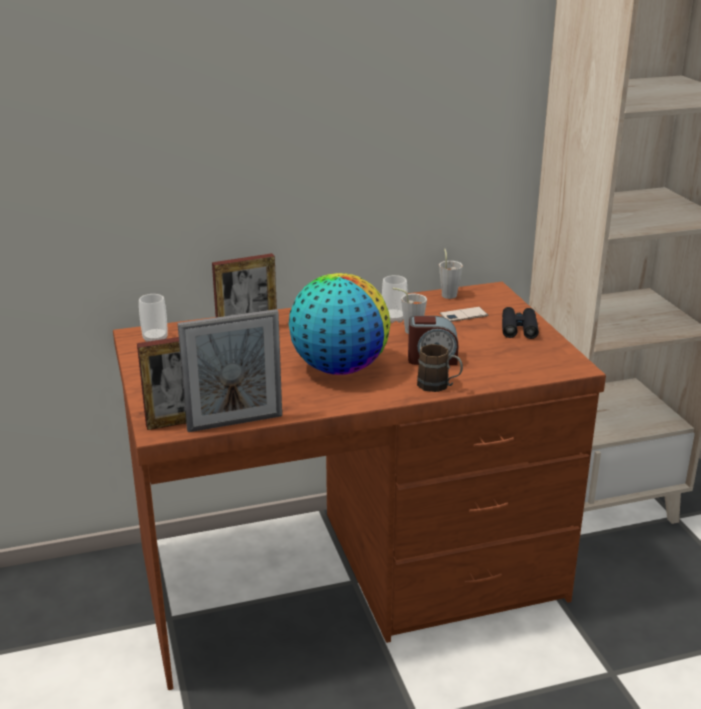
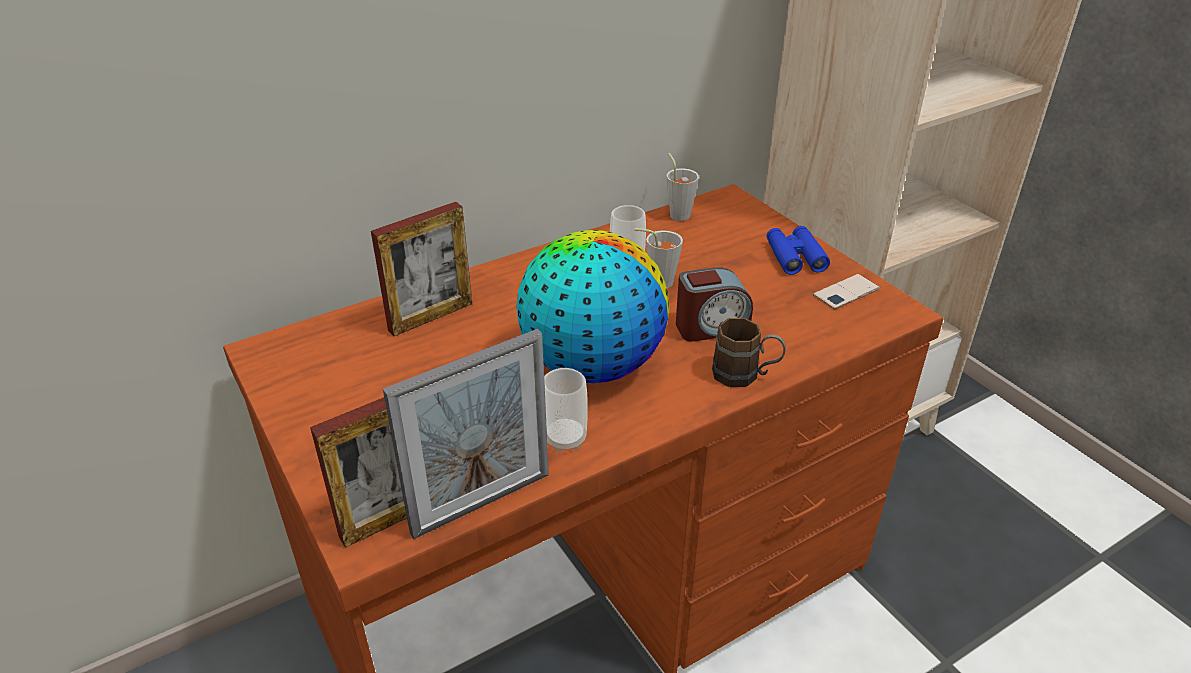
camera: 15 degrees left, 10 degrees up
cup [139,294,168,342] -> cup moved to [544,368,588,451]
phone [440,307,488,322] -> phone moved to [813,274,880,309]
black binoculars [502,307,539,339] -> blue binoculars [766,226,830,275]

